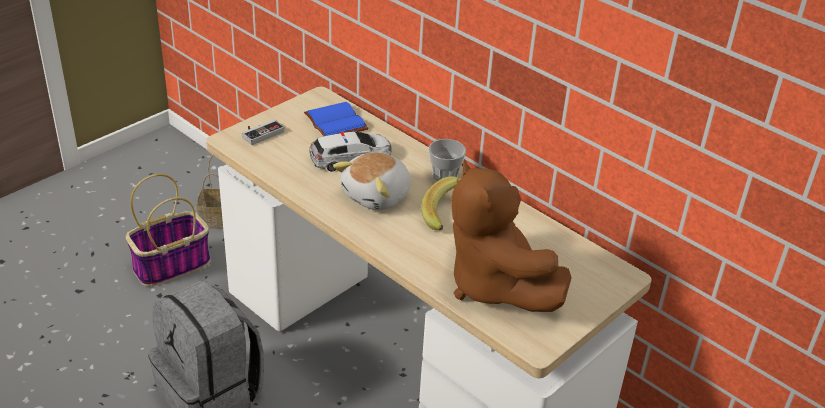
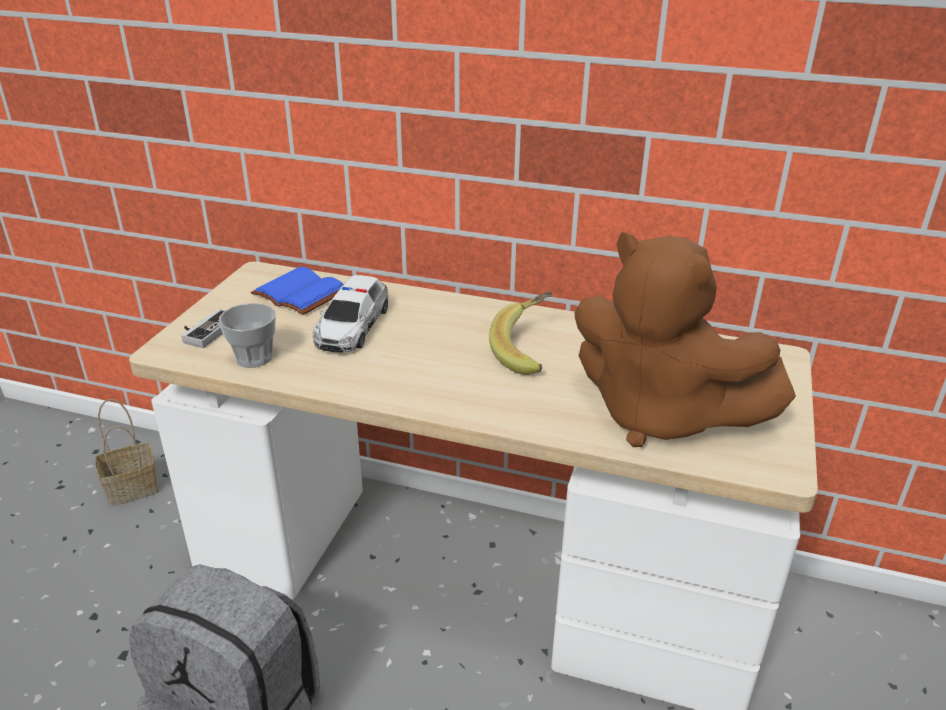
camera: 25 degrees left, 5 degrees down
basket [126,174,210,287] -> none
toy car [309,132,392,172] -> toy car turned 150 degrees clockwise [313,275,388,353]
plush toy [333,152,411,210] -> none
cup [429,139,466,181] -> cup moved to [219,303,276,368]

